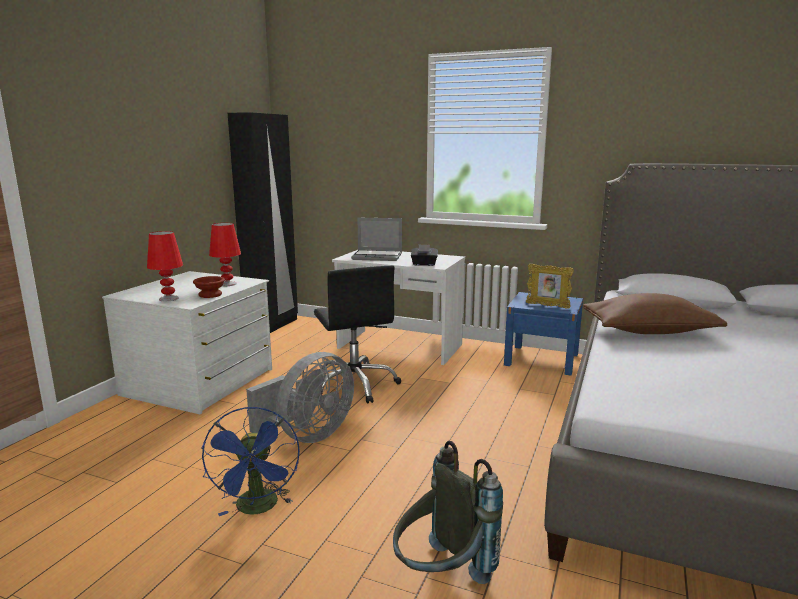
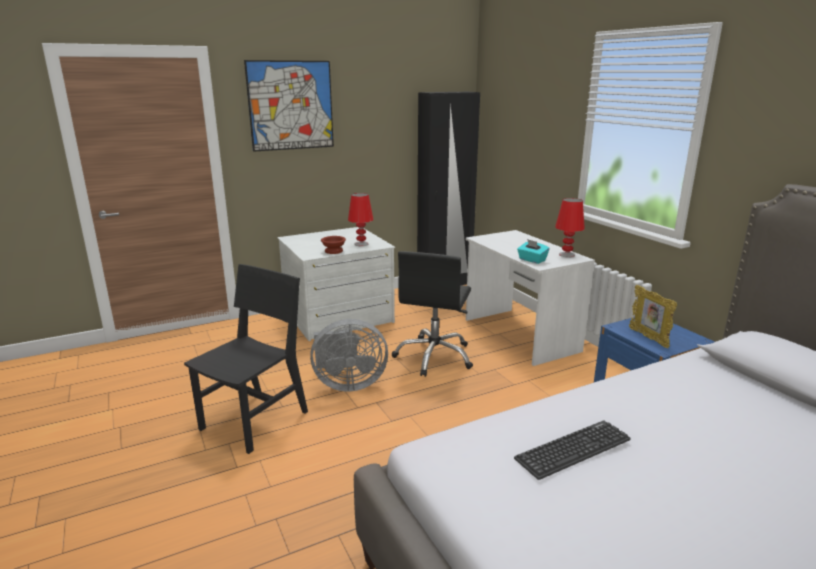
camera: 40 degrees right, 5 degrees up
red table lamp [147,231,183,301] -> red table lamp moved to [555,198,585,257]
blue fan [201,406,300,516] -> black chair [184,264,308,454]
laptop [351,218,402,261] -> none
grey backpack [393,441,503,584] -> none
black tissue box [411,244,438,266] -> turquoise tissue box [517,239,549,264]
brown pillow [583,293,727,334] -> none
none -> picture [244,60,334,152]
none -> keyboard [514,420,631,480]

